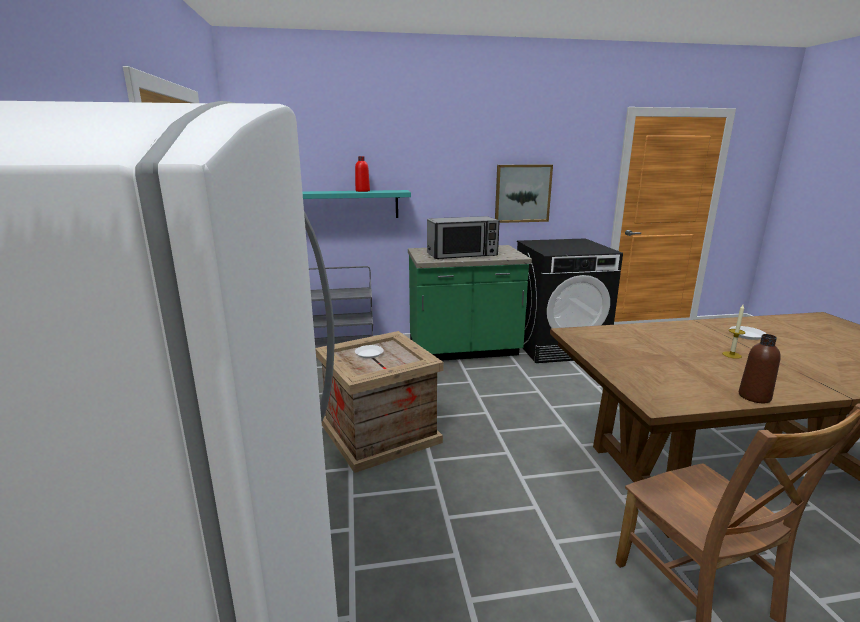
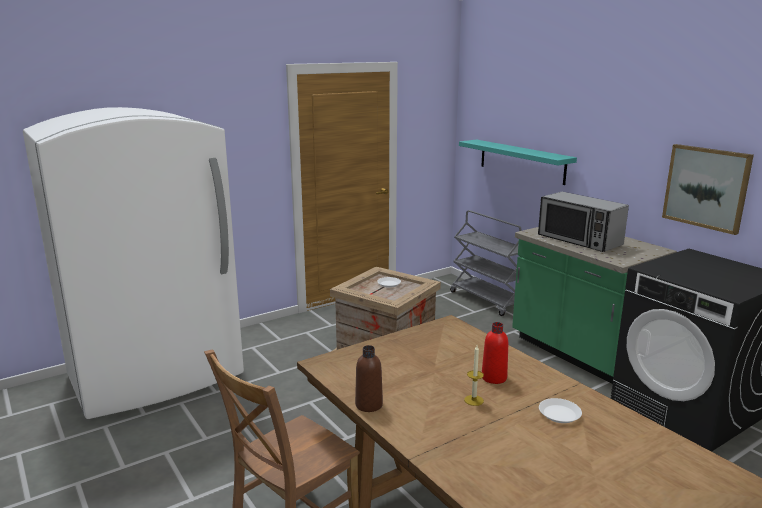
camera: 65 degrees right, 0 degrees up
red bottle [355,156,370,192] -> red bottle moved to [482,322,508,384]

